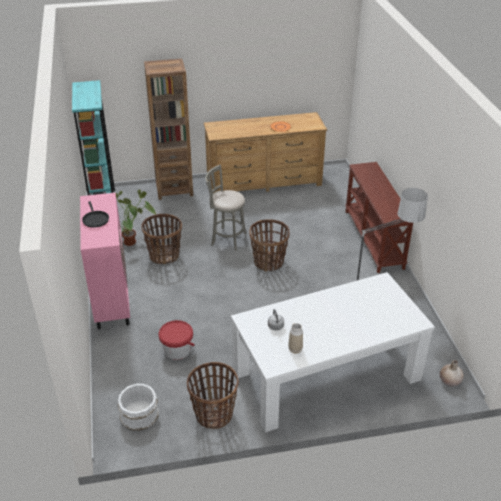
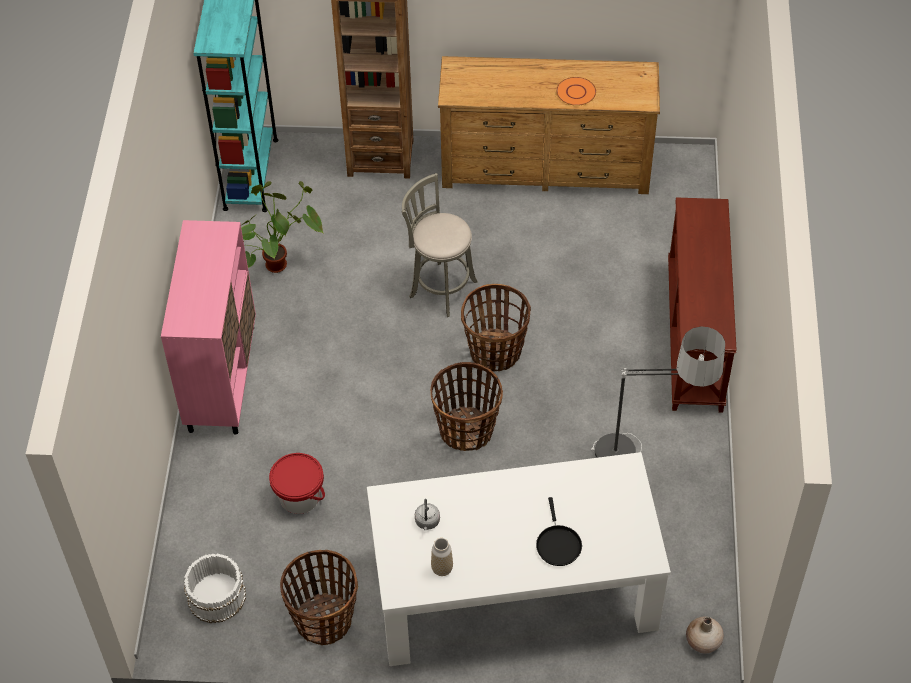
camera: 15 degrees right, 15 degrees up
black frying pan [82,201,109,228] -> black frying pan moved to [536,497,582,566]
basket [142,214,182,264] -> basket moved to [430,362,503,451]

